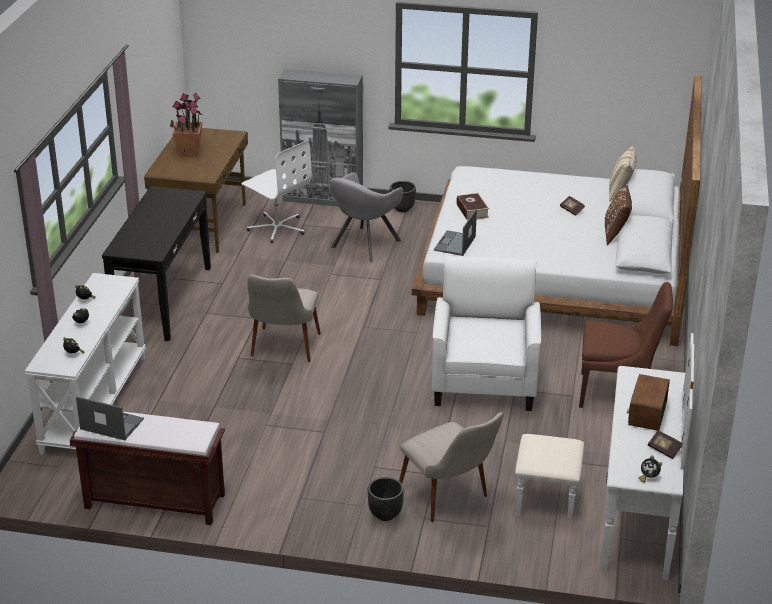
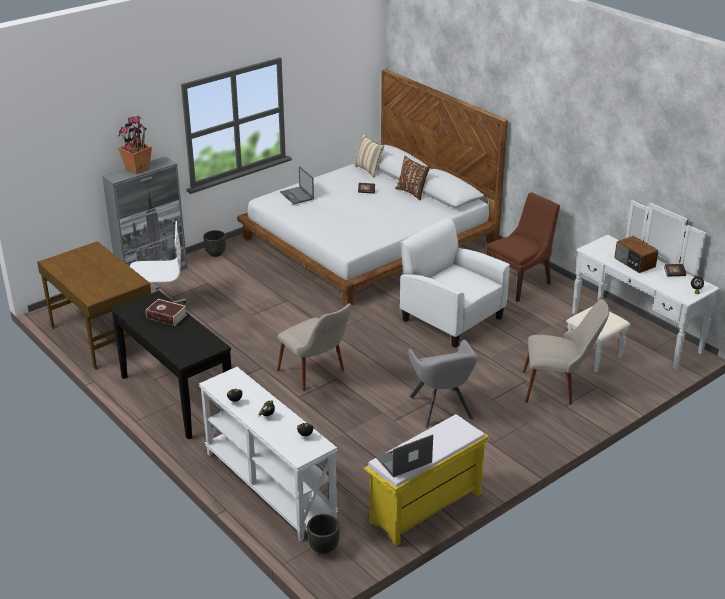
camera: 50 degrees left, 0 degrees up
brown bench [70,412,225,525] -> yellow bench [364,414,489,546]
potted plant [170,93,203,157] -> potted plant moved to [118,115,152,175]
grey armchair [330,172,403,262] -> grey armchair moved to [408,340,478,428]
black planter [368,477,404,521] -> black planter moved to [307,514,340,554]
laptop [434,209,477,256] -> laptop moved to [280,166,314,205]
book [456,193,490,221] -> book moved to [146,299,187,326]

